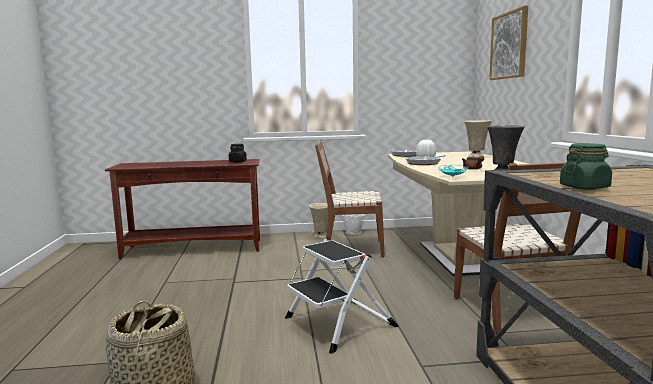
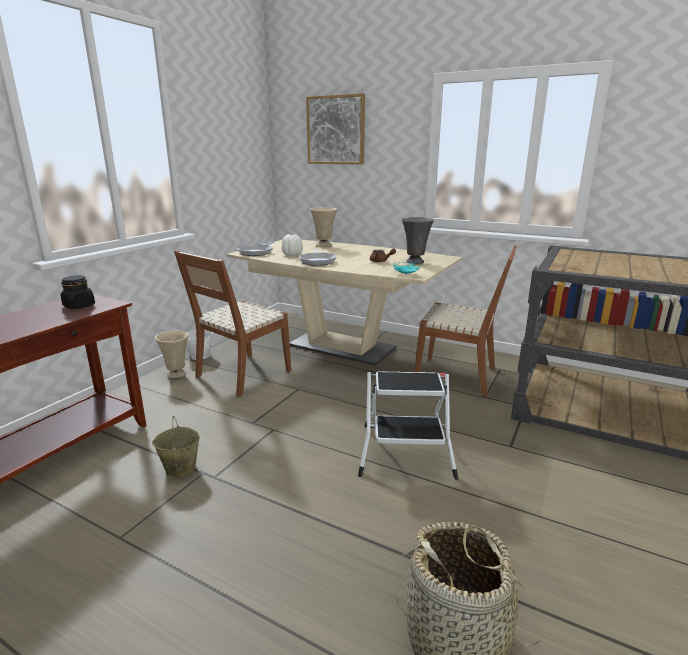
camera: 55 degrees left, 10 degrees up
green jar [560,143,612,190] -> none
none -> beige bucket [152,416,200,478]

